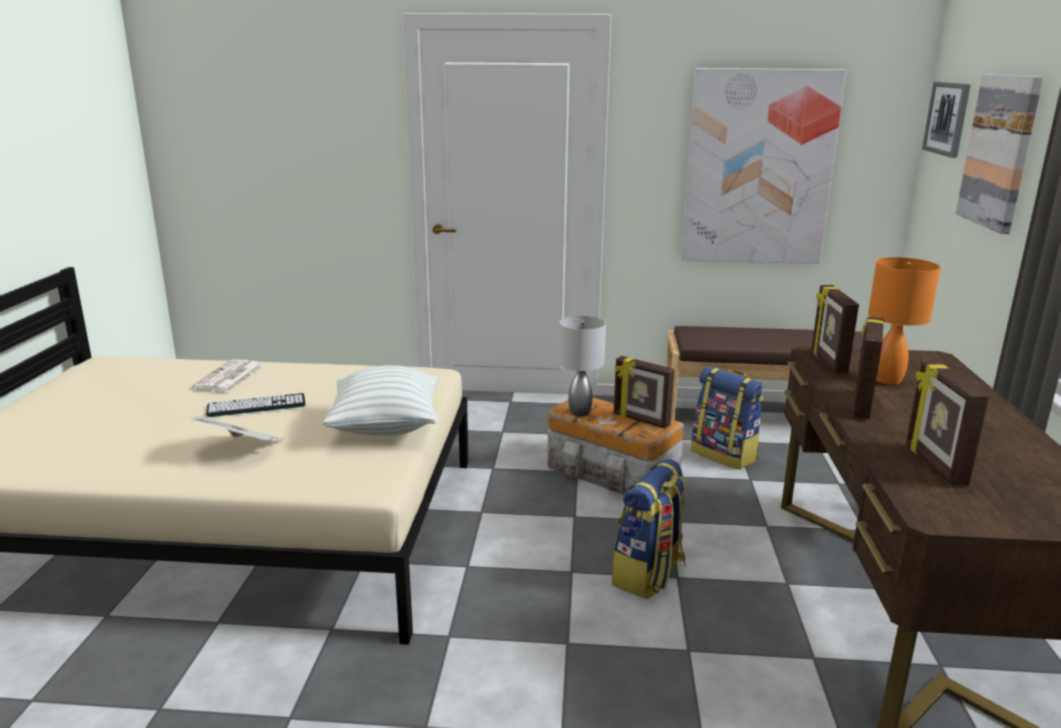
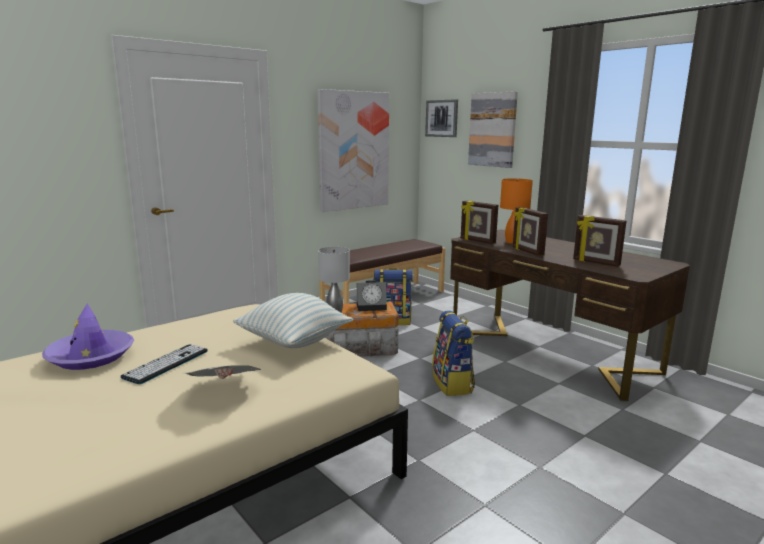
camera: 45 degrees left, 5 degrees down
newspaper [192,359,263,392] -> purple hat [42,303,134,370]
picture frame [614,356,675,429] -> alarm clock [356,280,387,311]

